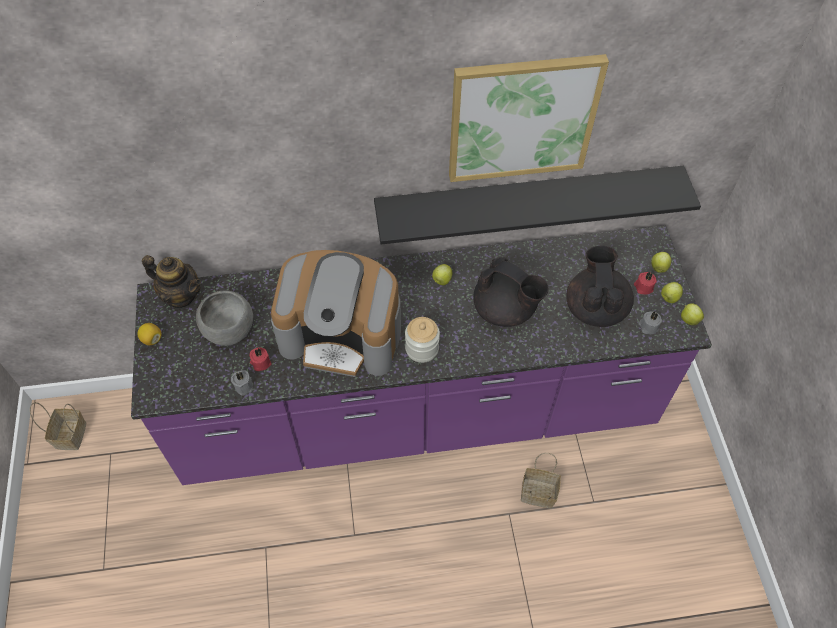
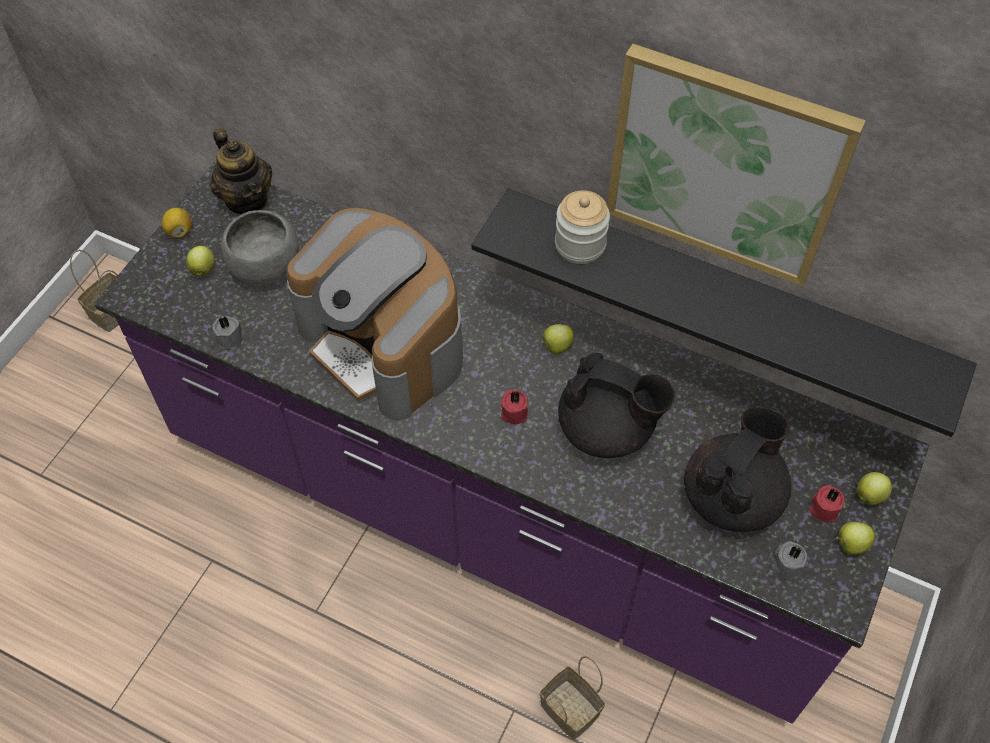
camera: 35 degrees right, 0 degrees up
red candle [249,347,271,371] -> red candle moved to [501,390,529,424]
jar [405,317,440,363] -> jar moved to [555,190,610,264]
black teapot [473,257,549,327] -> black teapot turned 45 degrees counterclockwise [558,353,675,458]
apple [681,303,704,325] -> apple moved to [186,246,215,276]

